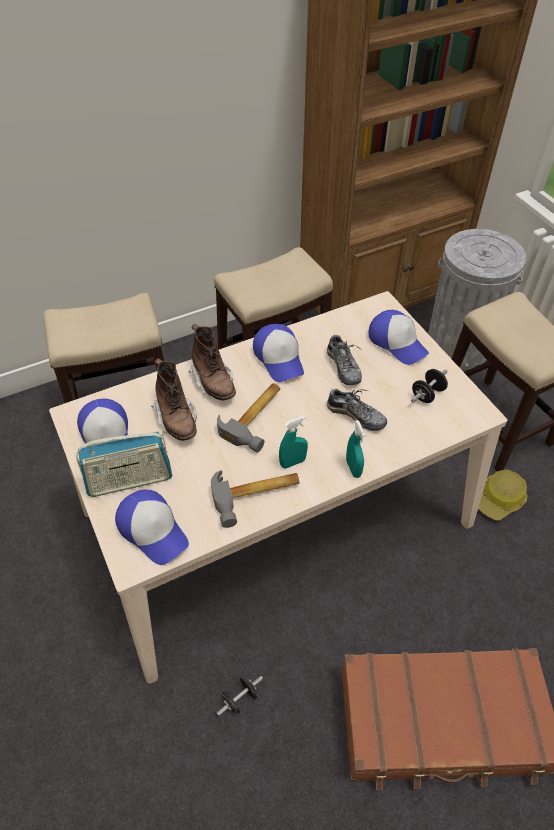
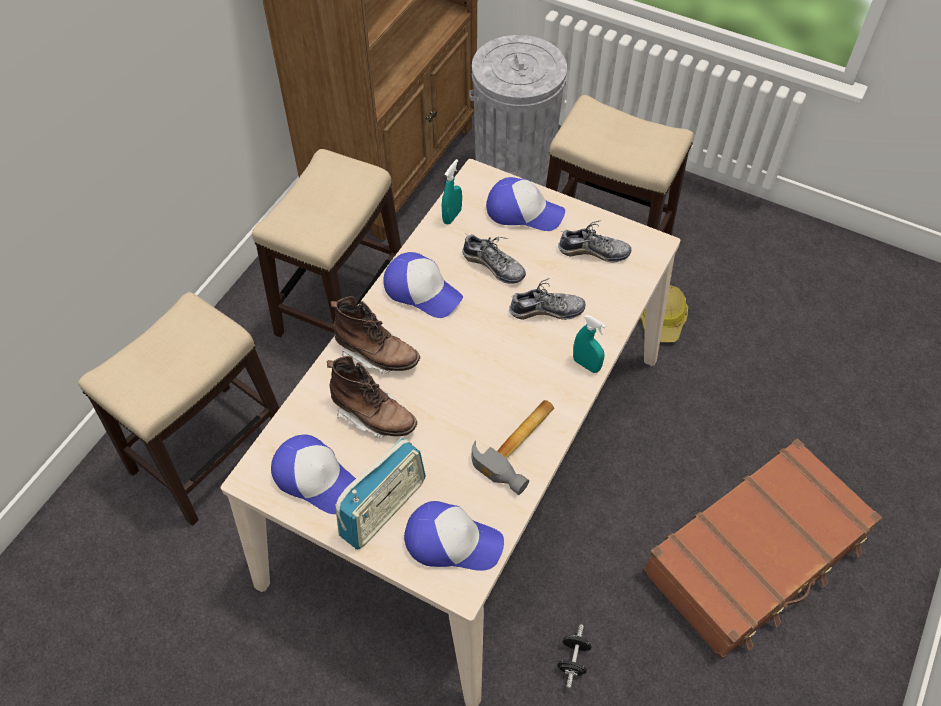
camera: 35 degrees left, 5 degrees up
hammer [217,383,280,453] -> none
turquoise spray bottle [279,416,308,468] -> turquoise spray bottle moved to [442,159,462,225]
black dumbbell [411,369,448,403] -> shoe [558,221,631,262]

